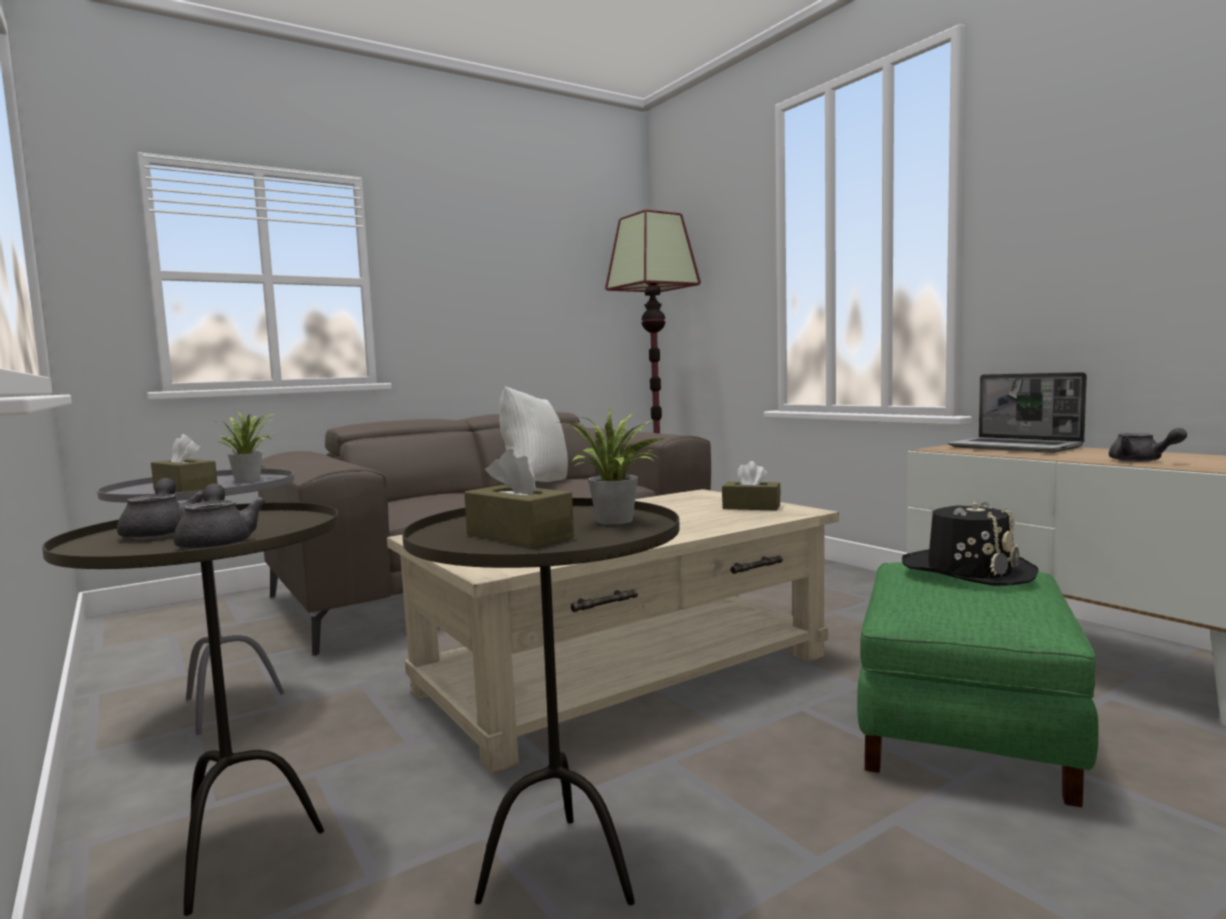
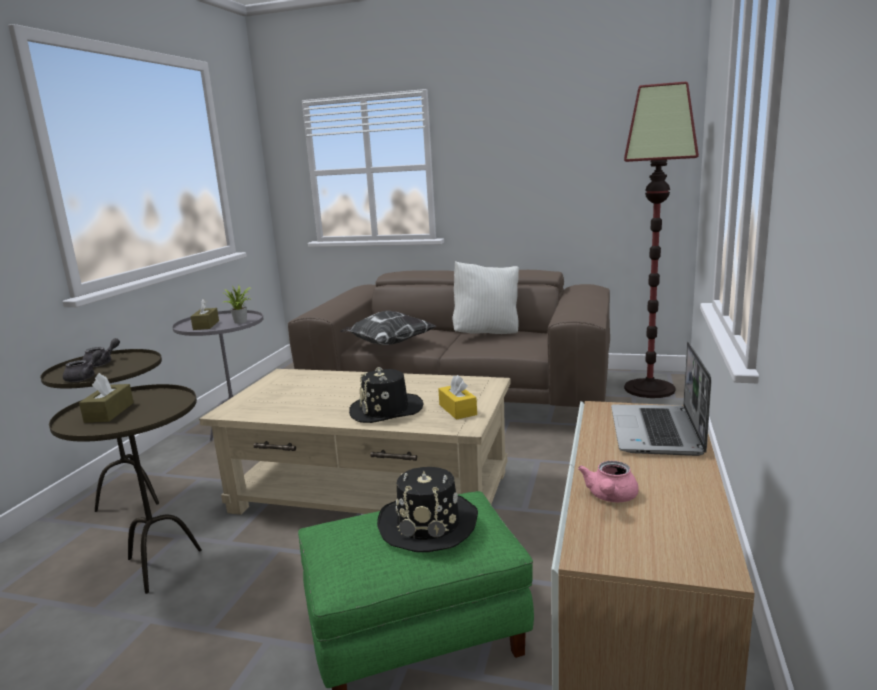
camera: 50 degrees right, 10 degrees up
potted plant [558,406,667,525] -> none
brown tissue box [722,461,781,511] -> yellow tissue box [438,375,477,420]
grey teapot [1109,428,1187,462] -> pink teapot [578,461,639,502]
none -> pillow [340,311,436,345]
none -> black hat [349,367,424,423]

